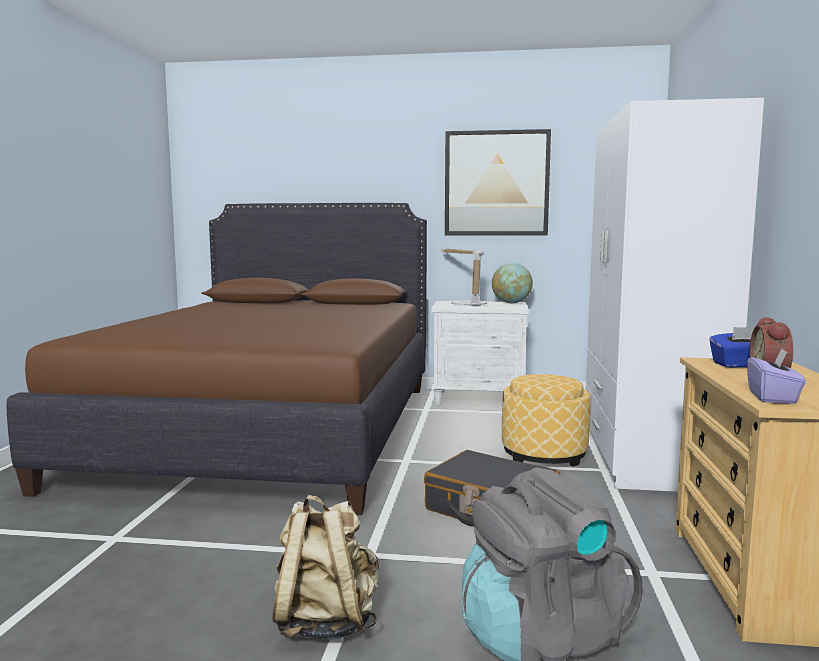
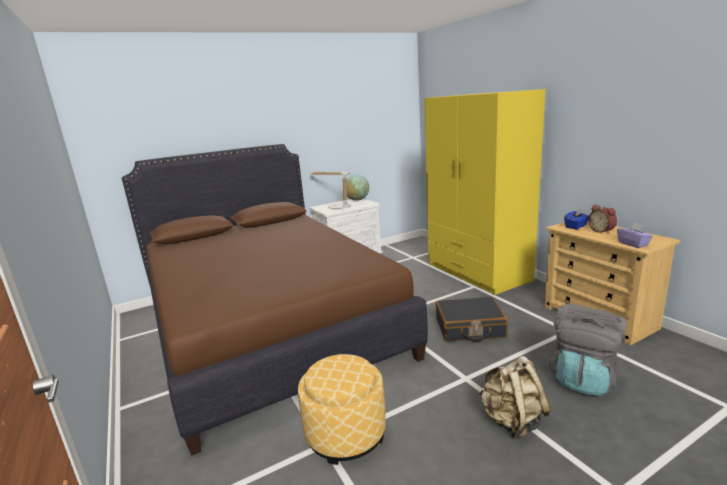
camera: 35 degrees left, 10 degrees up
picture [445,129,551,236] -> none
ottoman [502,374,591,467] -> ottoman moved to [298,354,386,465]
white wardrobe [586,98,764,492] -> yellow wardrobe [424,89,546,295]

